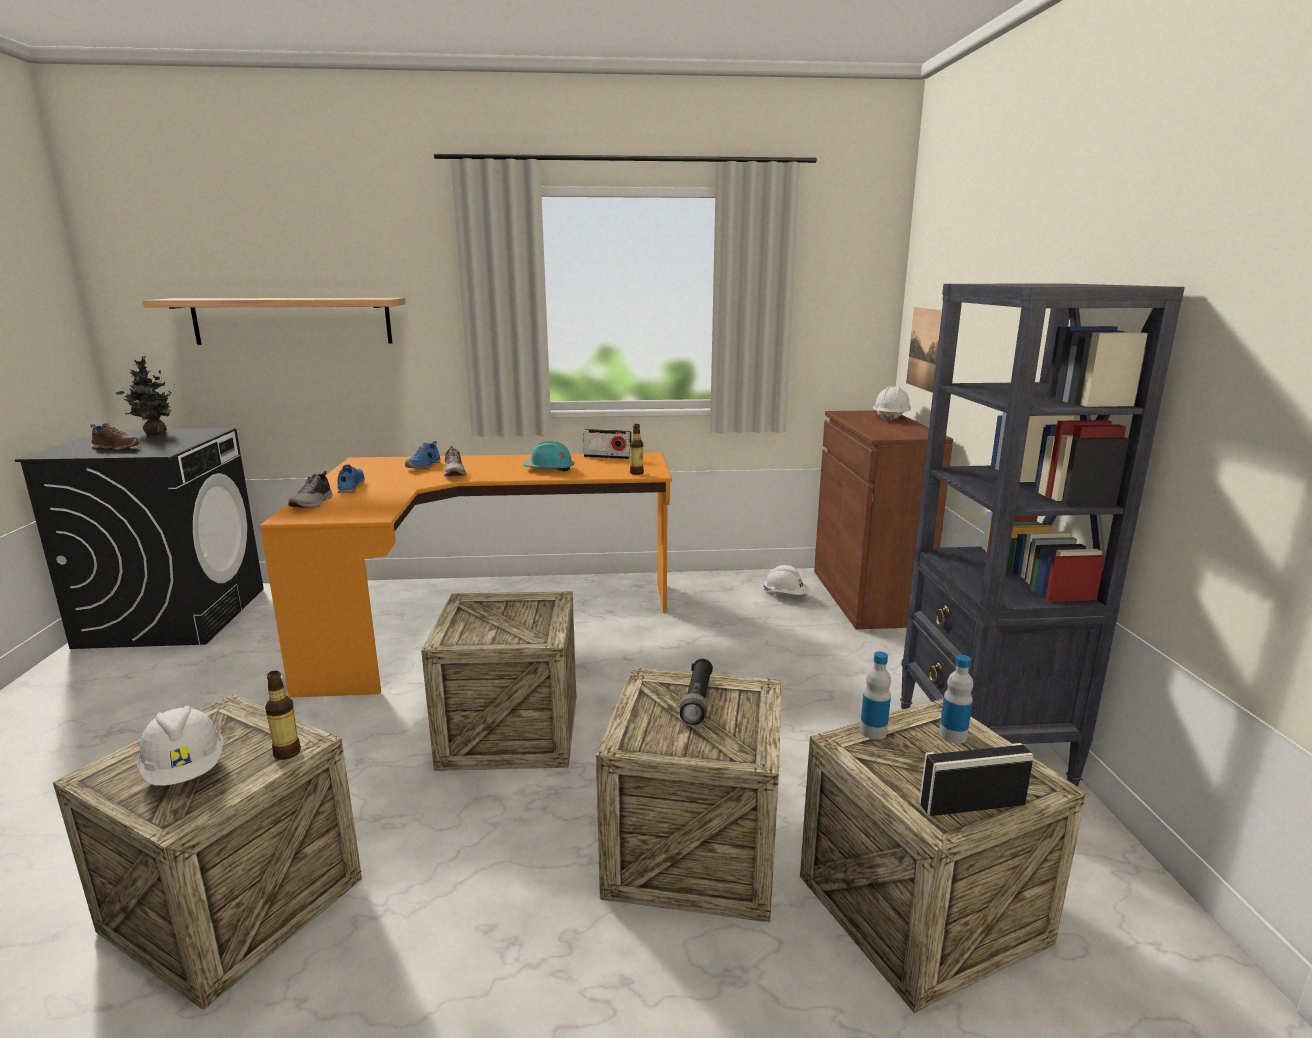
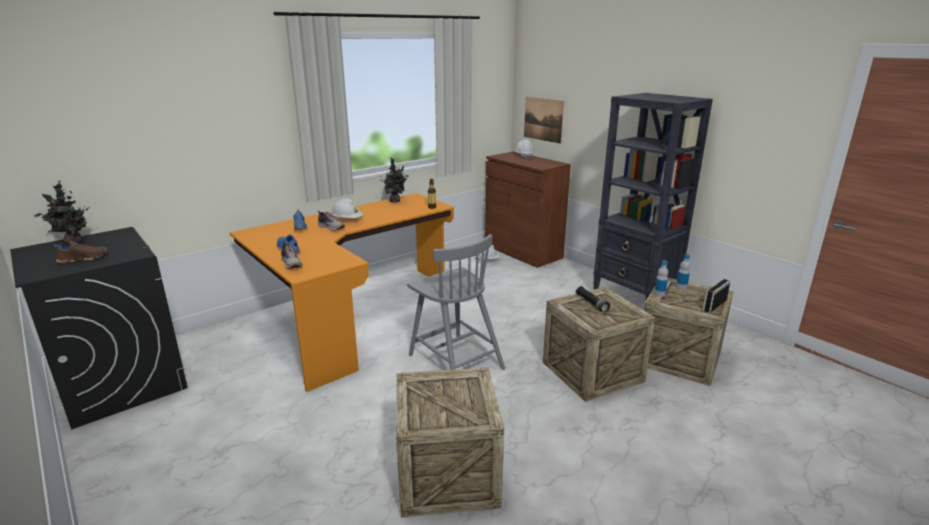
camera: 35 degrees left, 5 degrees up
white hard hat [137,706,224,786] -> white hard hat moved to [331,199,363,218]
shelf [143,298,405,345] -> none
bottle [265,671,301,760] -> none
crate [421,591,576,771] -> grey chair [407,234,505,370]
turquoise hard hat [523,441,575,472] -> none
radio [583,429,631,459] -> potted plant [379,158,409,203]

